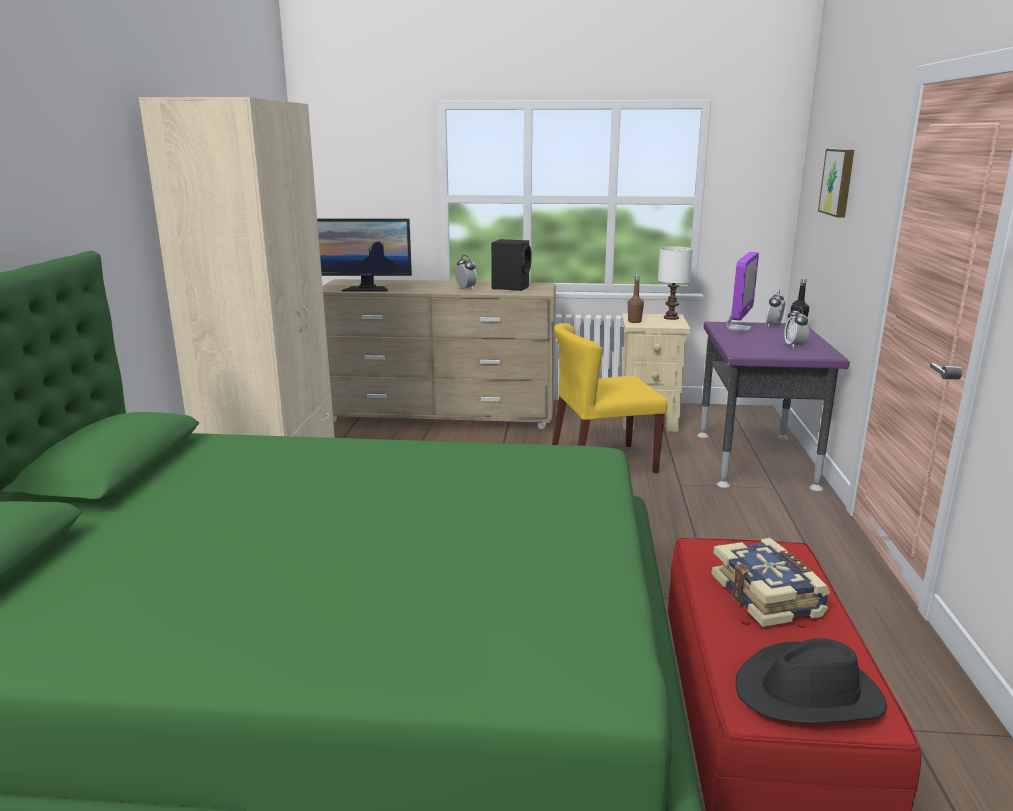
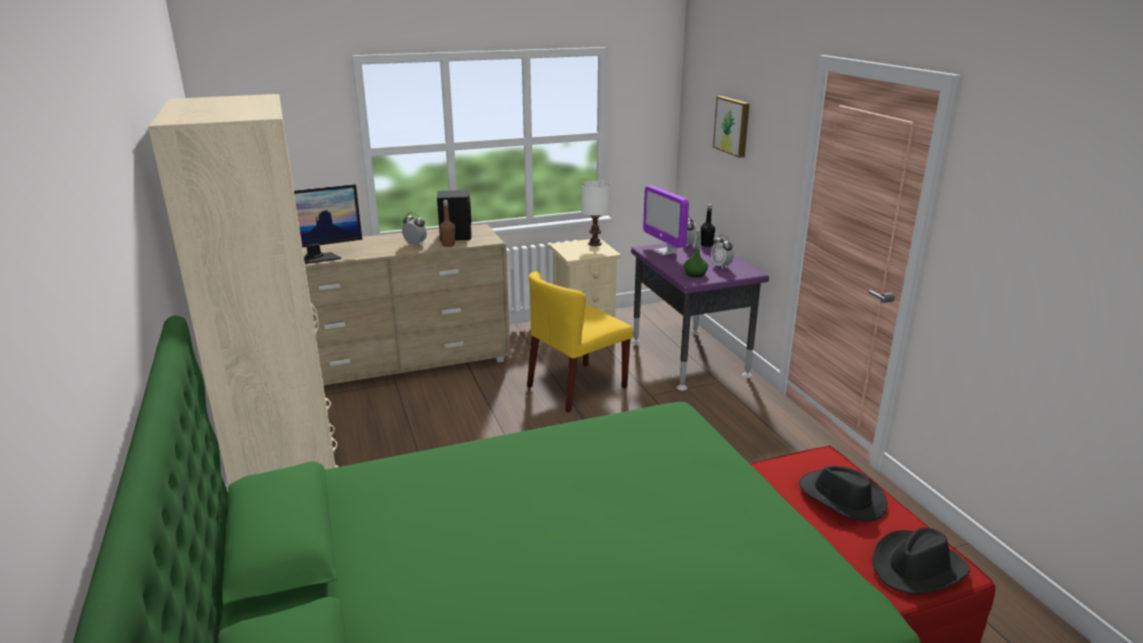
camera: 25 degrees left, 5 degrees up
brown bottle [628,275,644,323] -> brown bottle moved to [439,200,455,247]
book [711,538,830,627] -> black hat [799,466,887,522]
monitor [726,252,759,331] -> monitor turned 150 degrees clockwise [643,186,689,256]
none -> green bottle [684,230,708,277]

